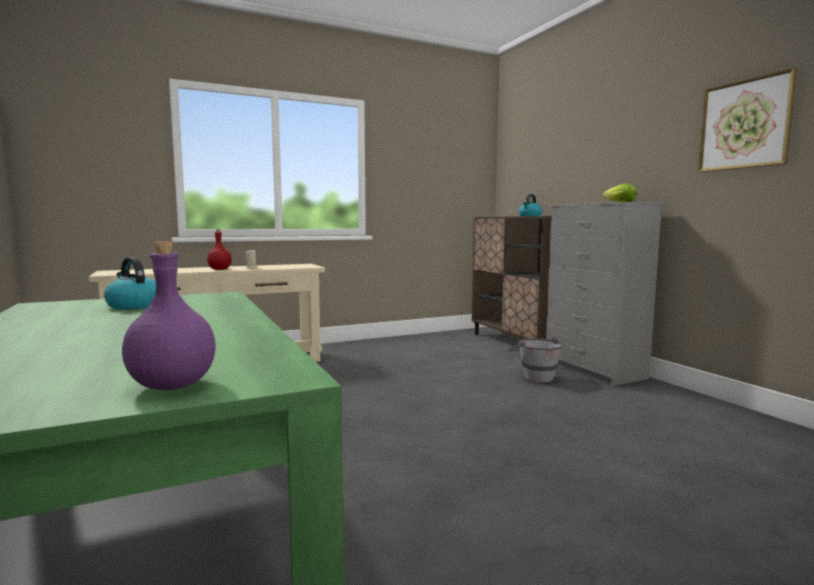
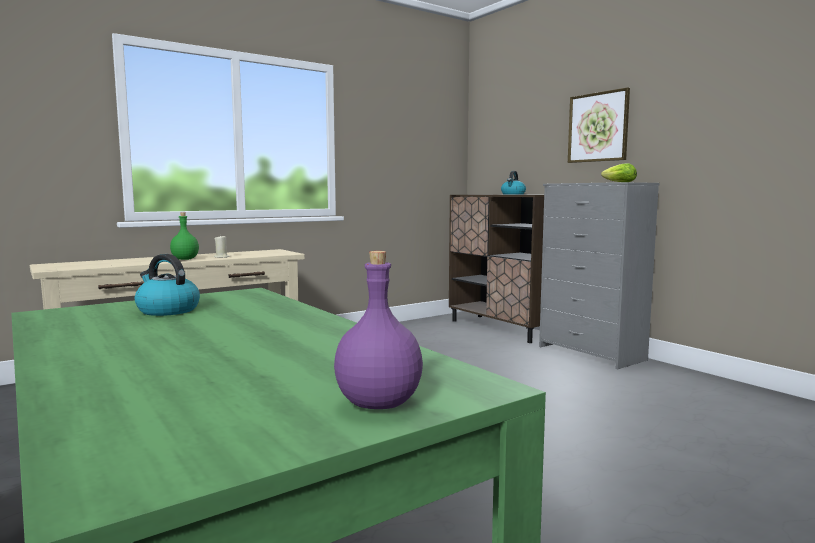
camera: 10 degrees left, 0 degrees up
red bottle [207,229,232,270] -> green bottle [170,212,199,260]
grey bucket [508,336,563,383] -> none
picture [698,68,798,172] -> picture moved to [568,87,630,163]

